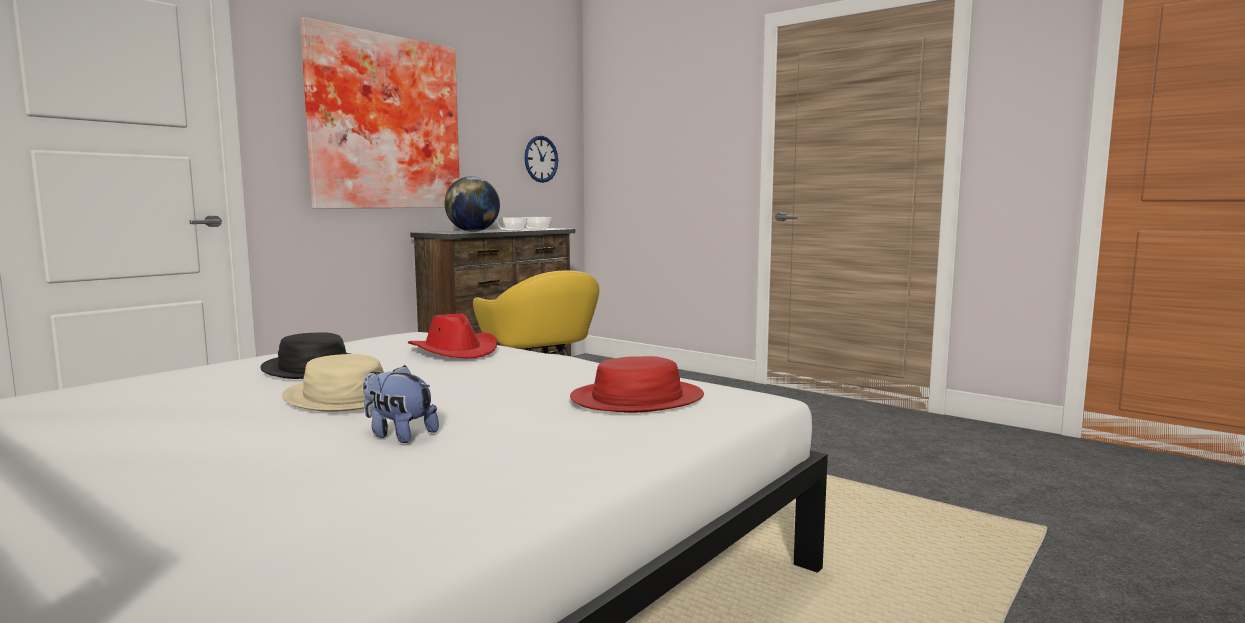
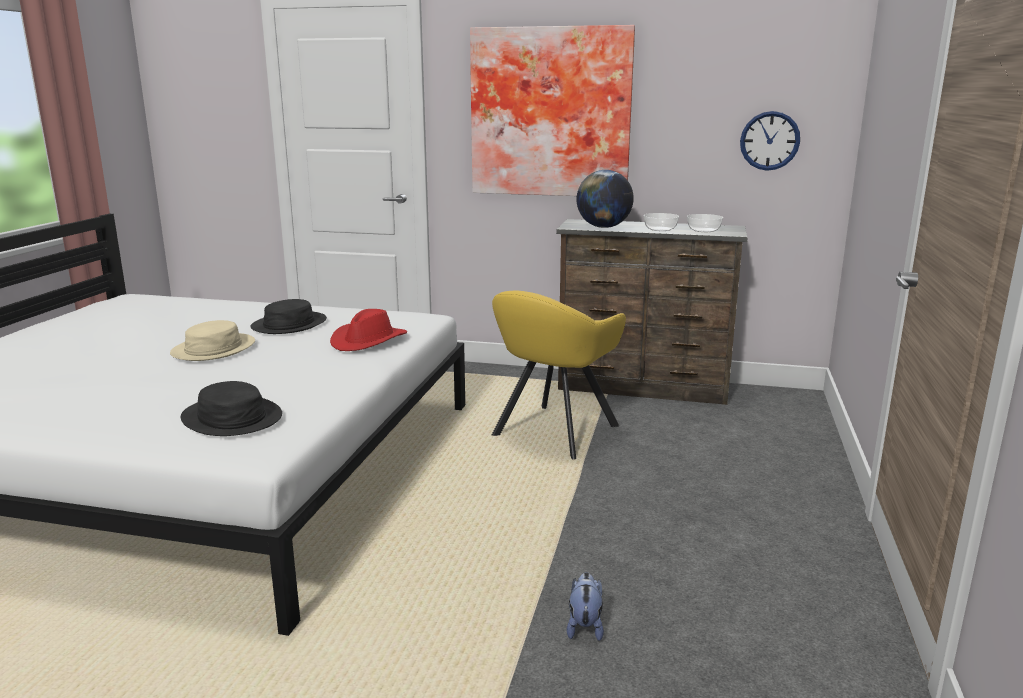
camera: 65 degrees right, 10 degrees up
plush toy [363,365,439,443] -> plush toy moved to [567,572,604,641]
red hat [570,356,704,413] -> black hat [181,381,282,436]

